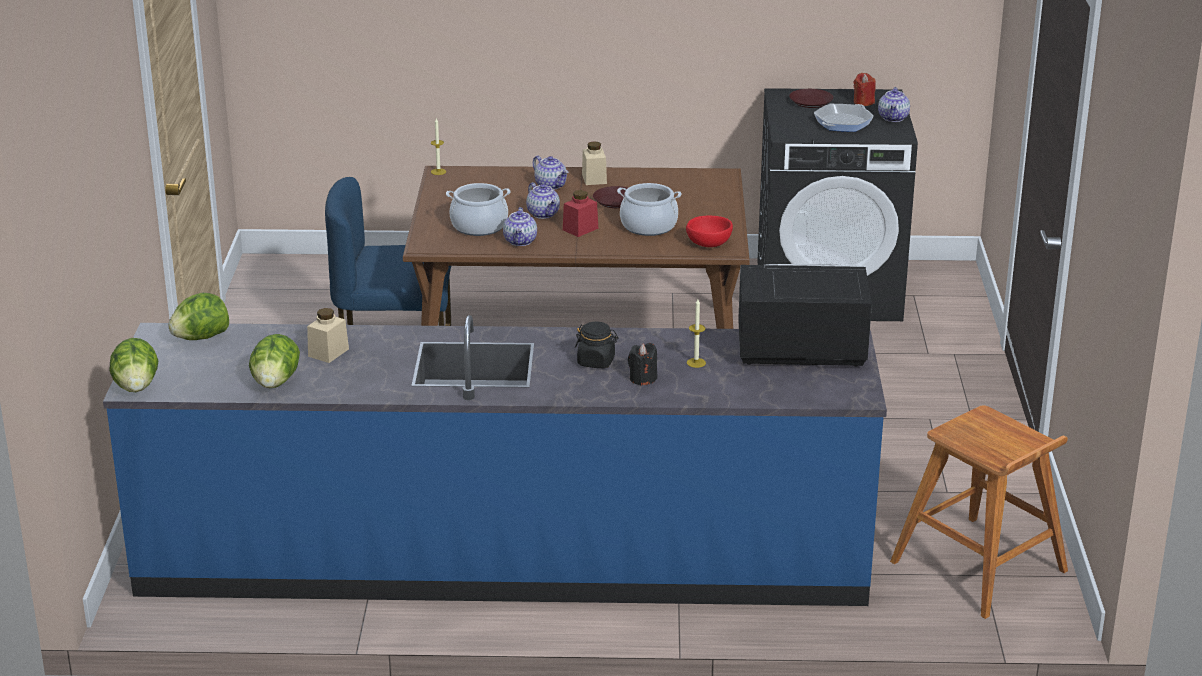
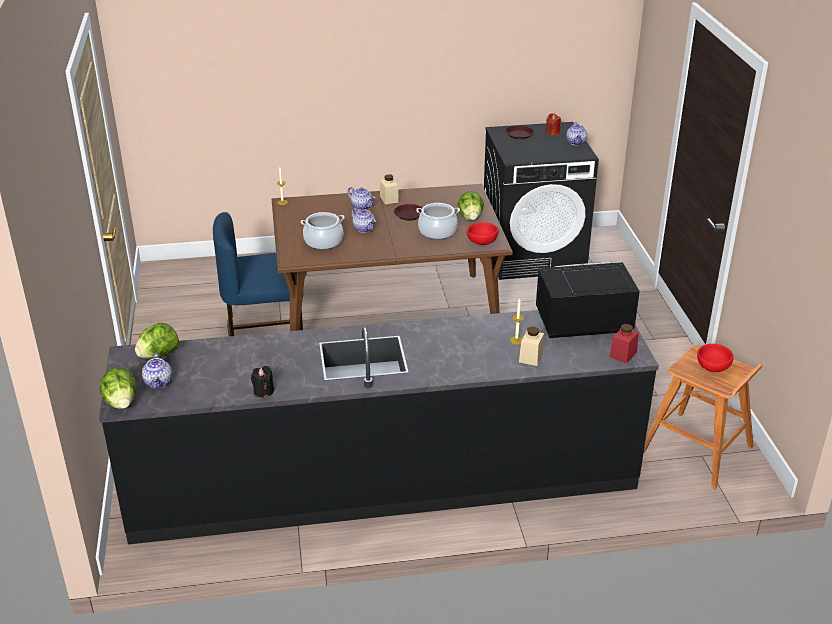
camera: 10 degrees left, 5 degrees up
blue counter [103,315,887,606] -> black counter [99,310,659,545]
lettuce [249,334,300,388] -> lettuce moved to [458,191,484,221]
beige jar [307,308,349,363] -> beige jar moved to [519,327,544,366]
teapot [503,207,537,246] -> teapot moved to [142,353,172,389]
red jar [563,190,598,237] -> red jar moved to [610,324,639,364]
black jar [575,321,618,368] -> none
black candle [628,343,657,386] -> black candle moved to [251,366,274,398]
frying pan [814,104,874,132] -> none
none -> red bowl [697,344,734,372]

